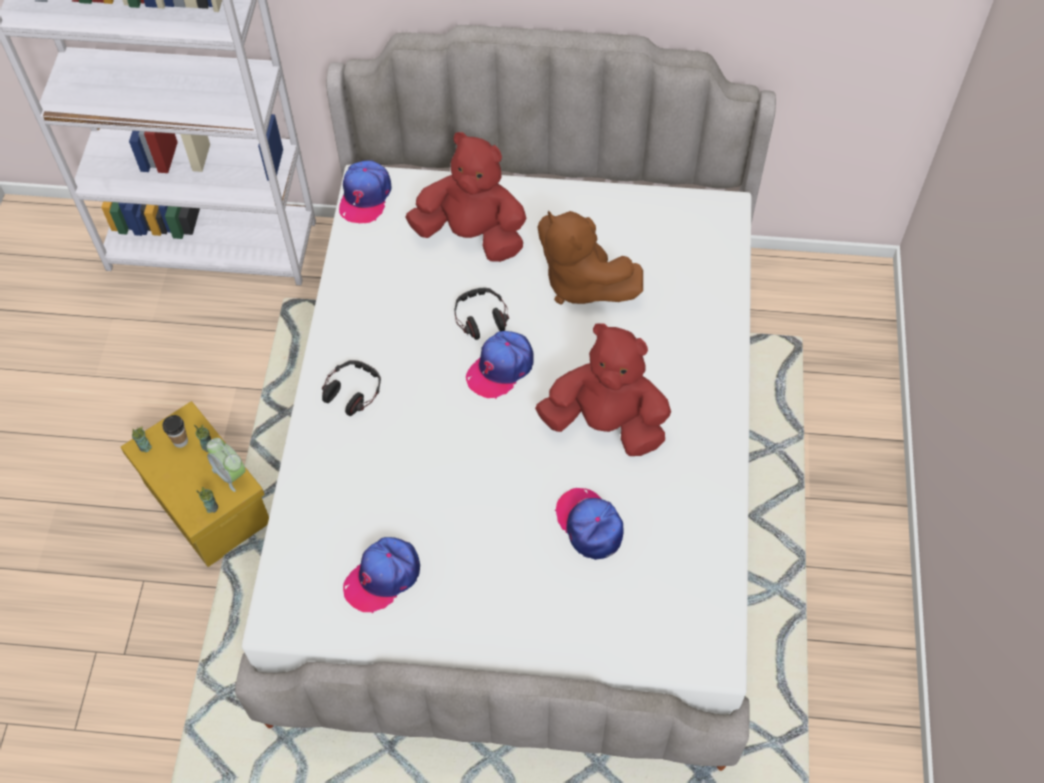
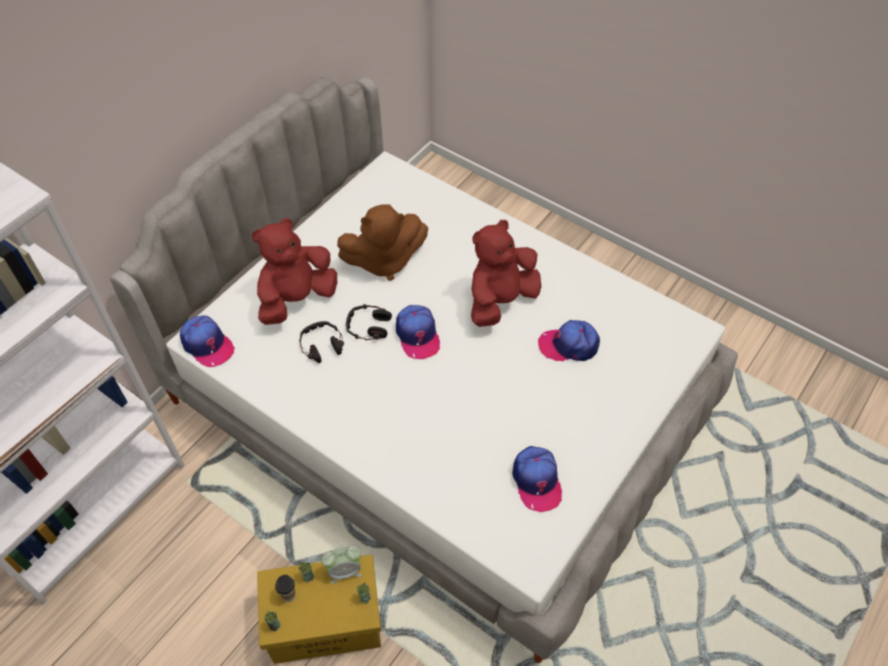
camera: 60 degrees left, 5 degrees down
headphones [322,360,381,416] -> headphones moved to [299,321,344,364]

